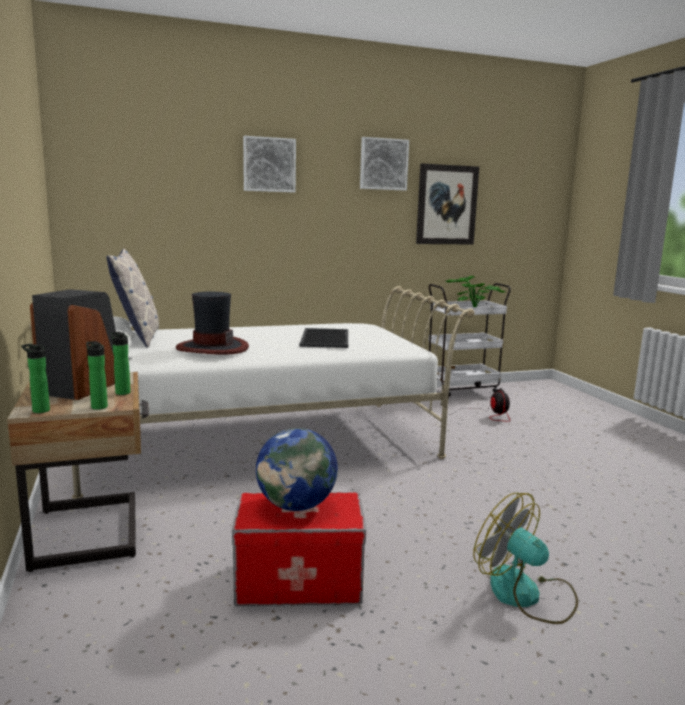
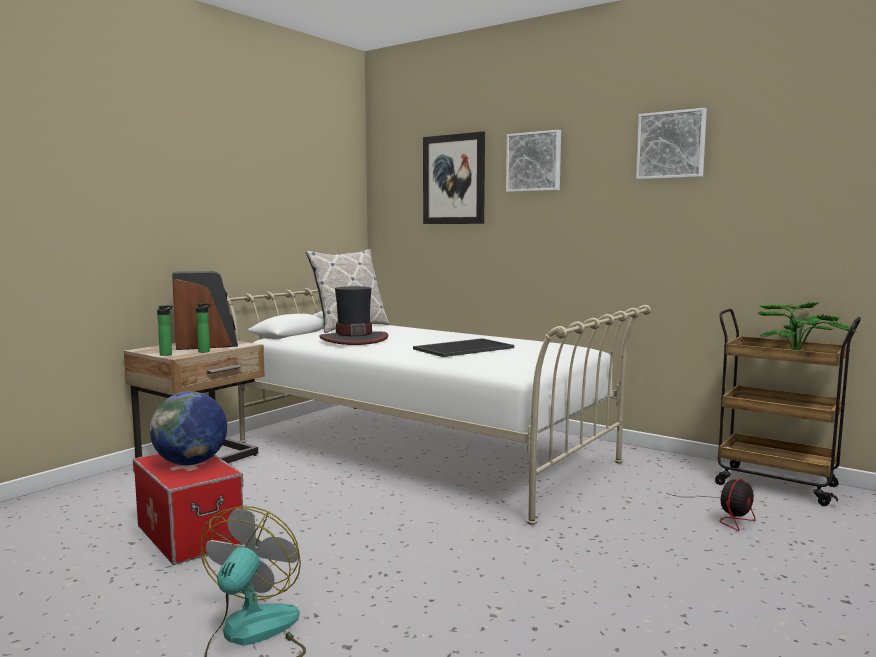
camera: 55 degrees right, 5 degrees down
bottle [21,344,50,413] -> none
picture [416,163,479,245] -> picture moved to [423,131,485,224]
white cart [428,283,511,400] -> brown cart [715,309,861,506]

